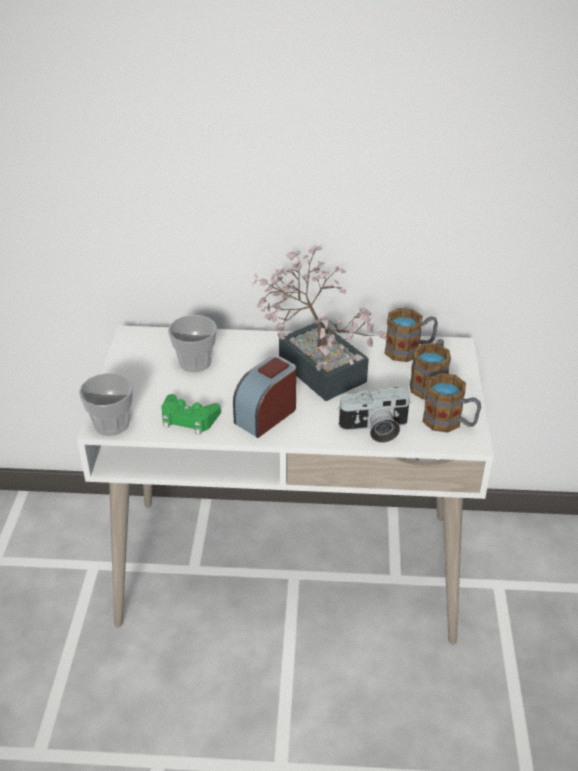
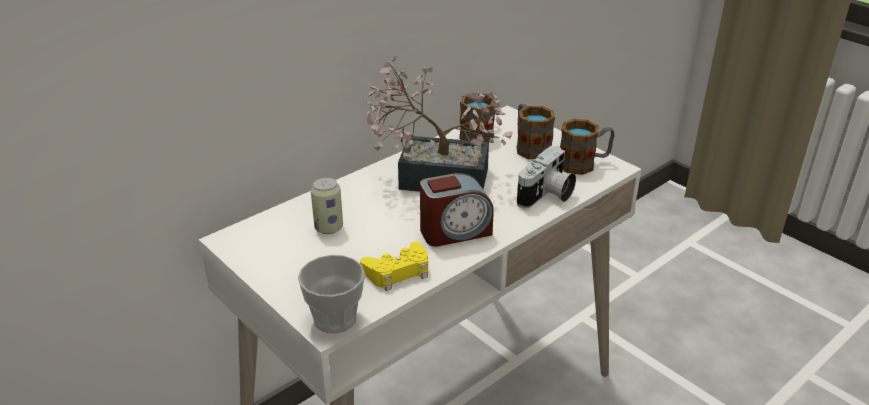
camera: 45 degrees left, 5 degrees down
green game controller [161,394,221,435] -> yellow game controller [360,242,428,291]
cup [168,315,217,372] -> can [311,177,343,234]
alarm clock [233,356,296,438] -> alarm clock turned 105 degrees counterclockwise [420,173,494,247]

